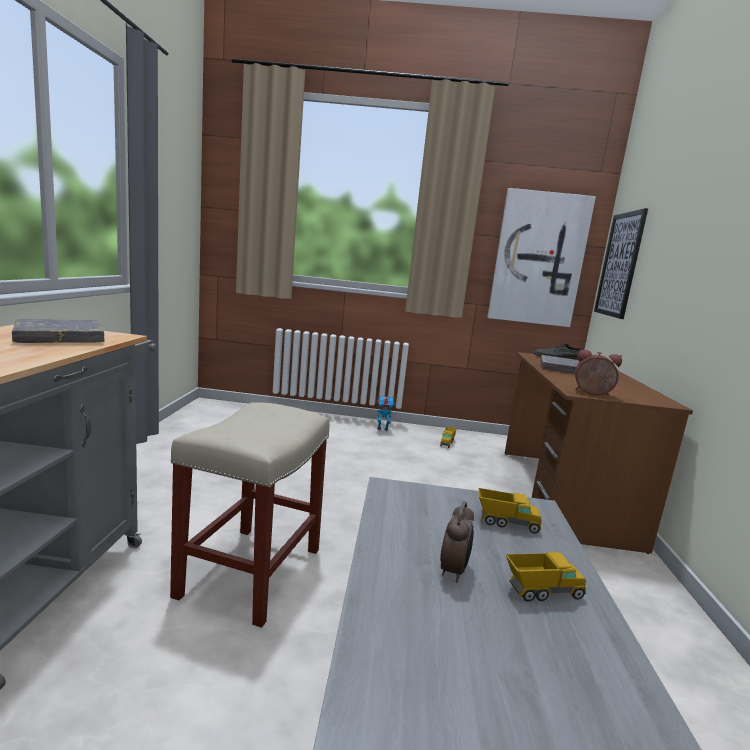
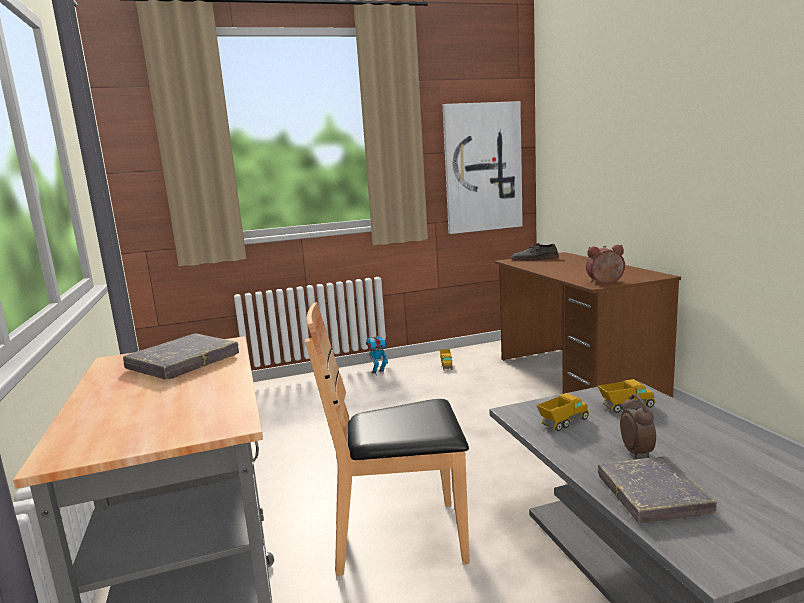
camera: 20 degrees left, 0 degrees up
beige stool [170,402,330,628] -> brown chair [305,302,470,576]
toy truck [506,552,586,602] -> toy truck moved to [536,393,589,431]
grey book [540,355,580,374] -> grey book moved to [598,456,717,523]
picture [594,208,648,319] -> none

